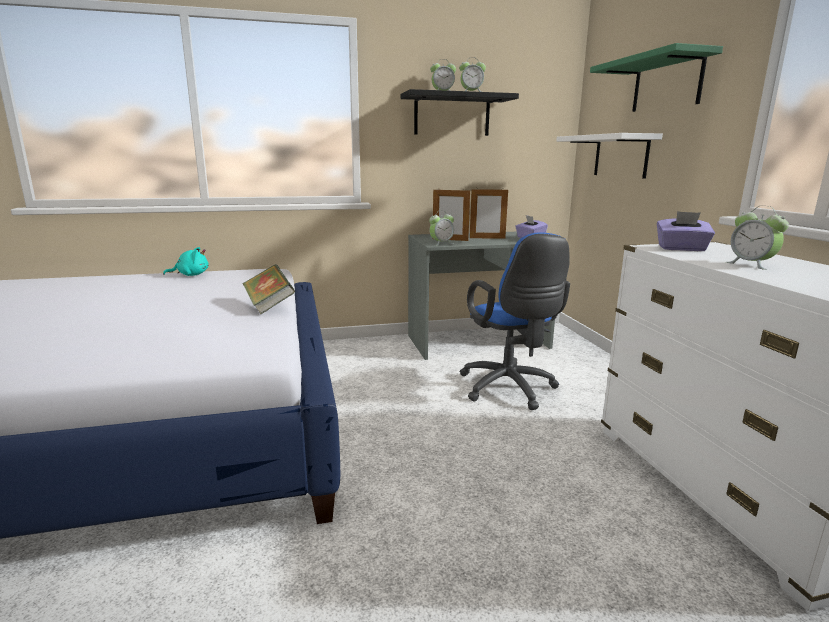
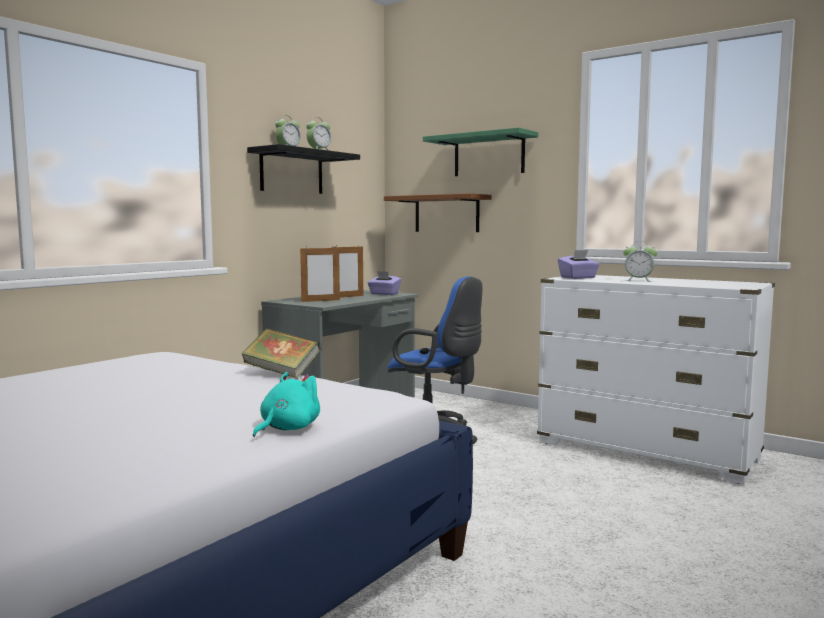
camera: 40 degrees left, 10 degrees down
turquoise plush toy [163,247,209,276] -> turquoise plush toy moved to [253,372,320,437]
alarm clock [429,210,454,246] -> none
white shelf [556,133,663,179] -> brown shelf [384,193,492,232]

